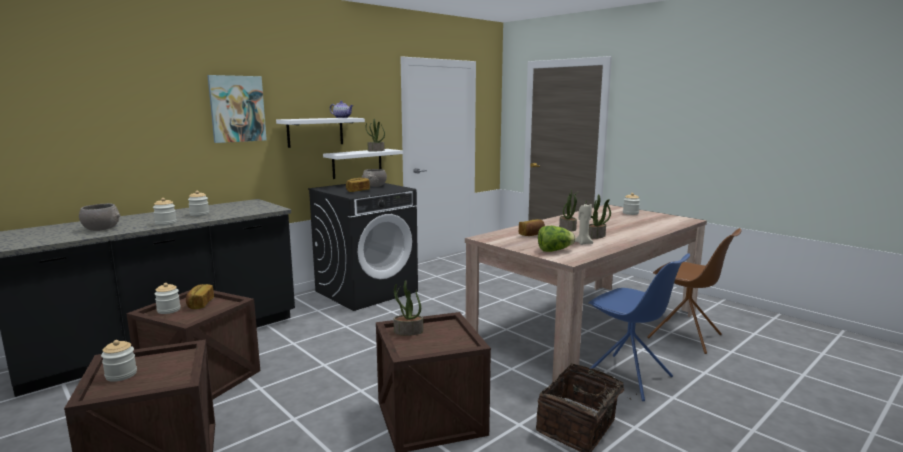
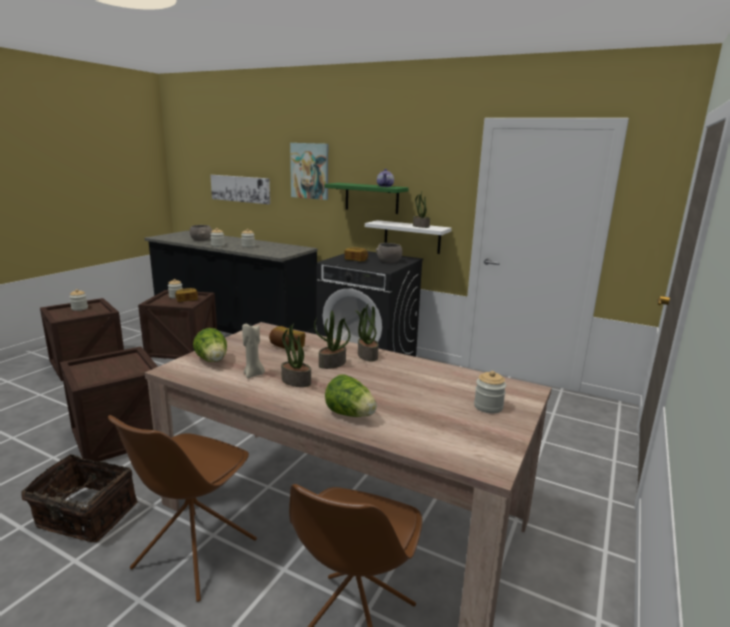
camera: 70 degrees right, 5 degrees up
white shelf [276,118,365,148] -> green shelf [324,183,409,214]
potted plant [393,280,423,336] -> potted plant moved to [355,304,379,362]
blue chair [588,253,690,401] -> brown chair [108,415,257,602]
none -> picture [210,175,270,204]
none -> lettuce [325,374,377,417]

